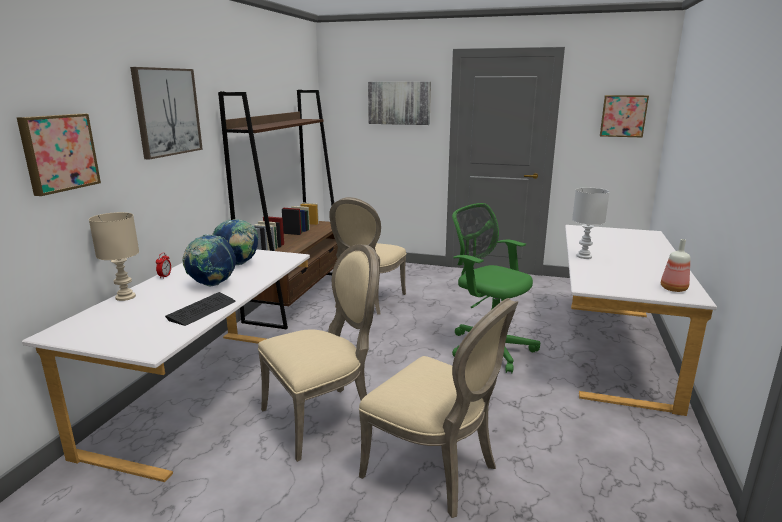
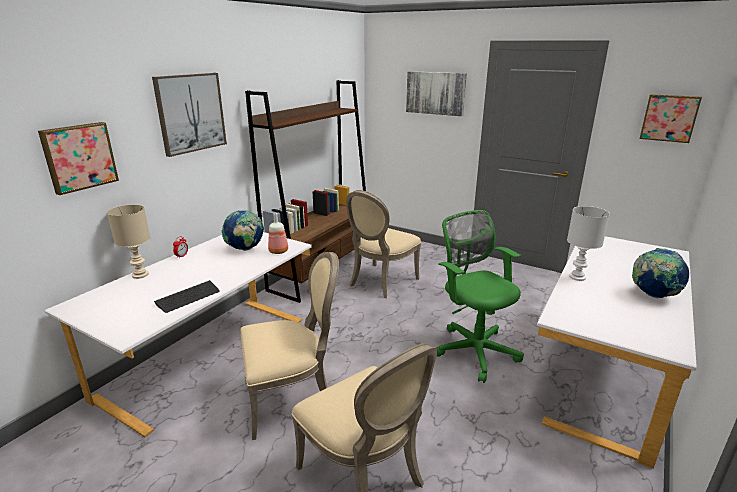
camera: 15 degrees right, 5 degrees up
globe [182,234,236,287] -> globe moved to [632,248,689,298]
bottle [661,239,690,292] -> bottle moved to [268,213,288,254]

